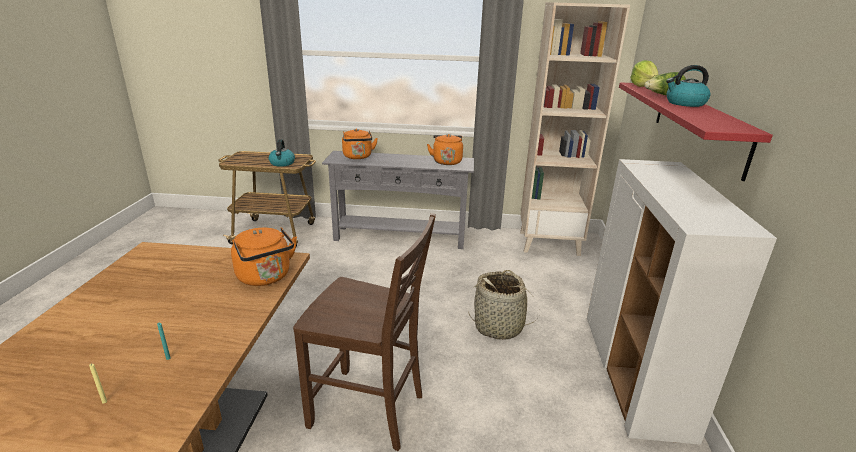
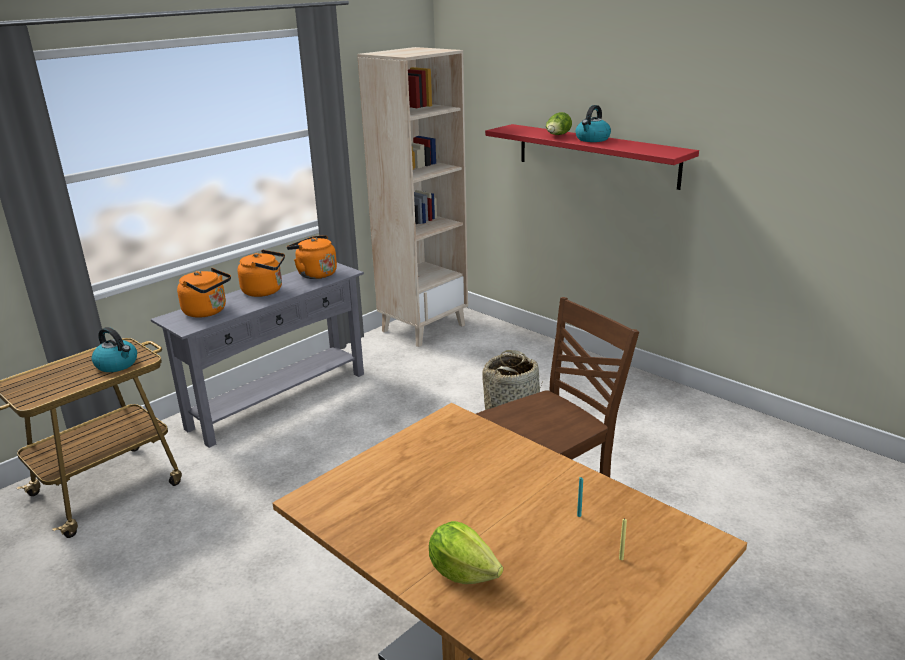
camera: 50 degrees left, 0 degrees up
orange kettle [231,227,297,286] -> orange kettle moved to [237,250,285,297]
white cabinet [587,159,777,445] -> none
lettuce [630,60,659,87] -> lettuce moved to [429,521,503,584]

